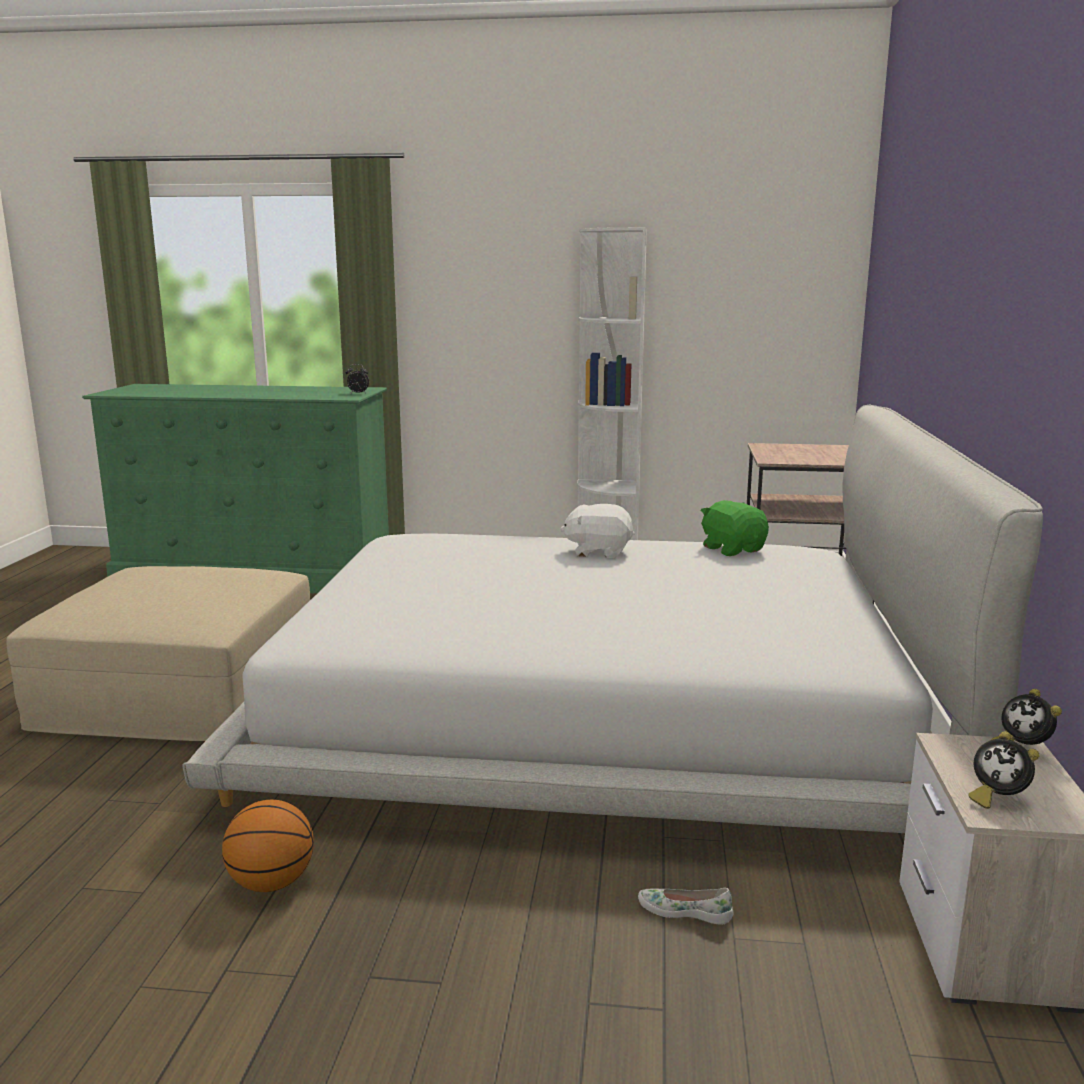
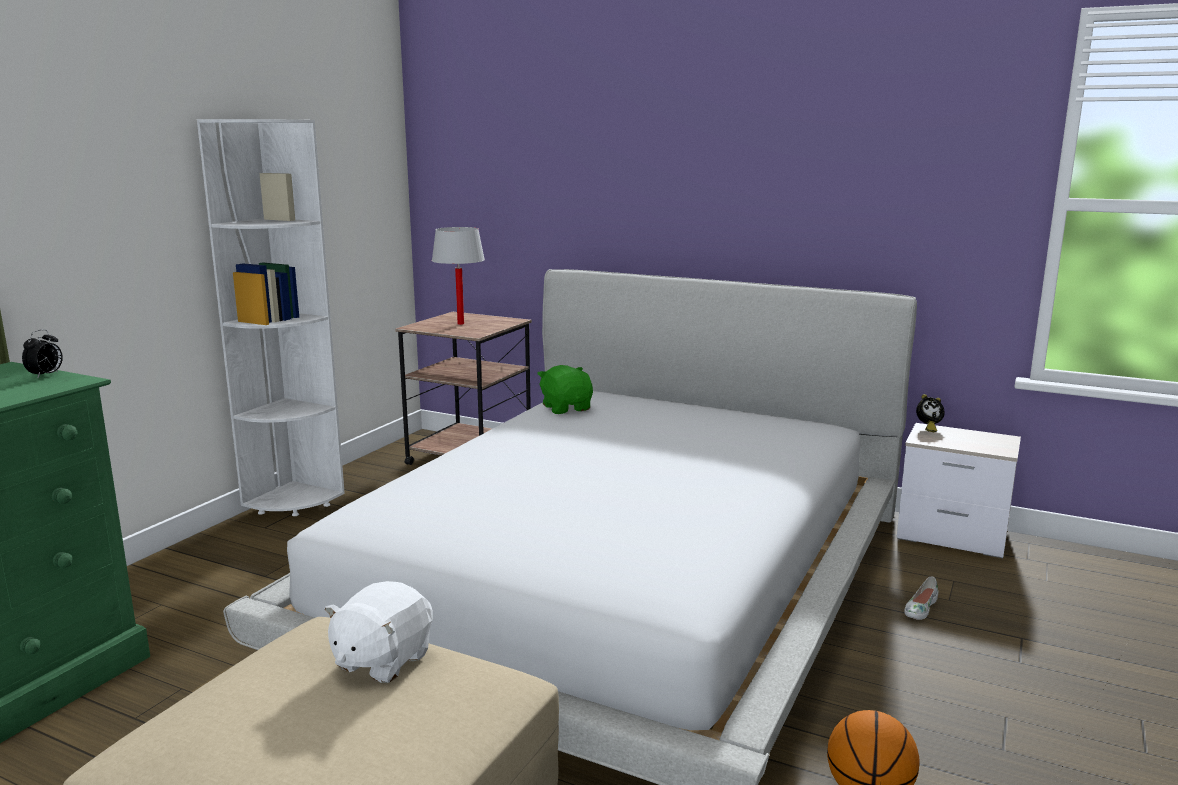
camera: 70 degrees left, 0 degrees up
white plush toy [560,504,634,558] -> white plush toy moved to [325,581,433,683]
green plush toy [701,500,769,556] -> green plush toy turned 75 degrees clockwise [537,365,593,414]
alarm clock [968,731,1039,809] -> none
none -> white table lamp [432,227,485,325]

